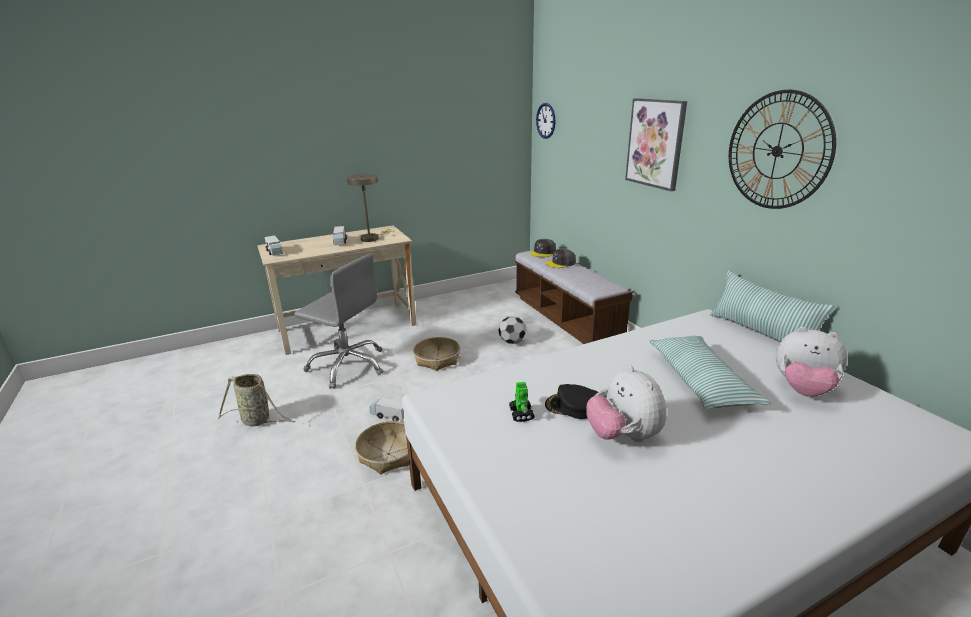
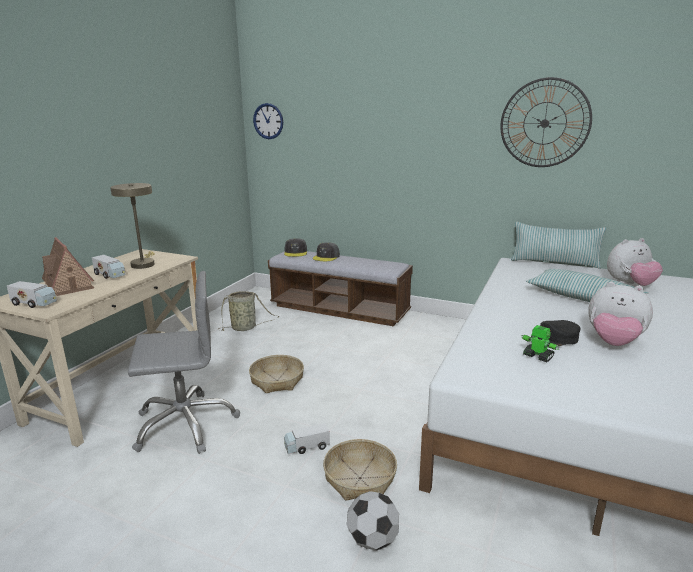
camera: 40 degrees left, 5 degrees down
basket [218,374,296,426] -> basket moved to [218,291,279,331]
football [498,317,527,344] -> football moved to [347,491,399,551]
picture [625,98,687,191] -> none
none -> toy house [42,237,94,296]

